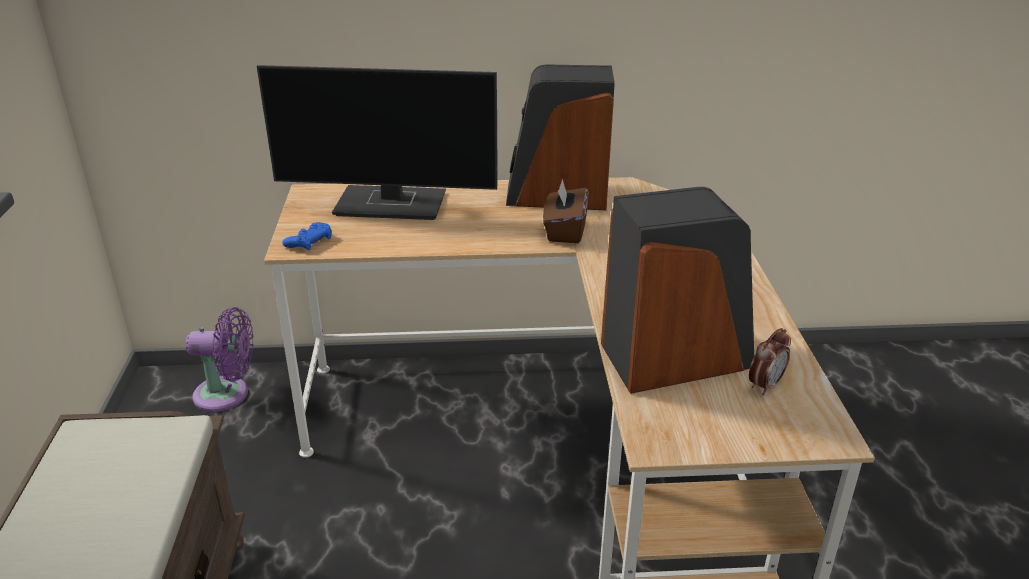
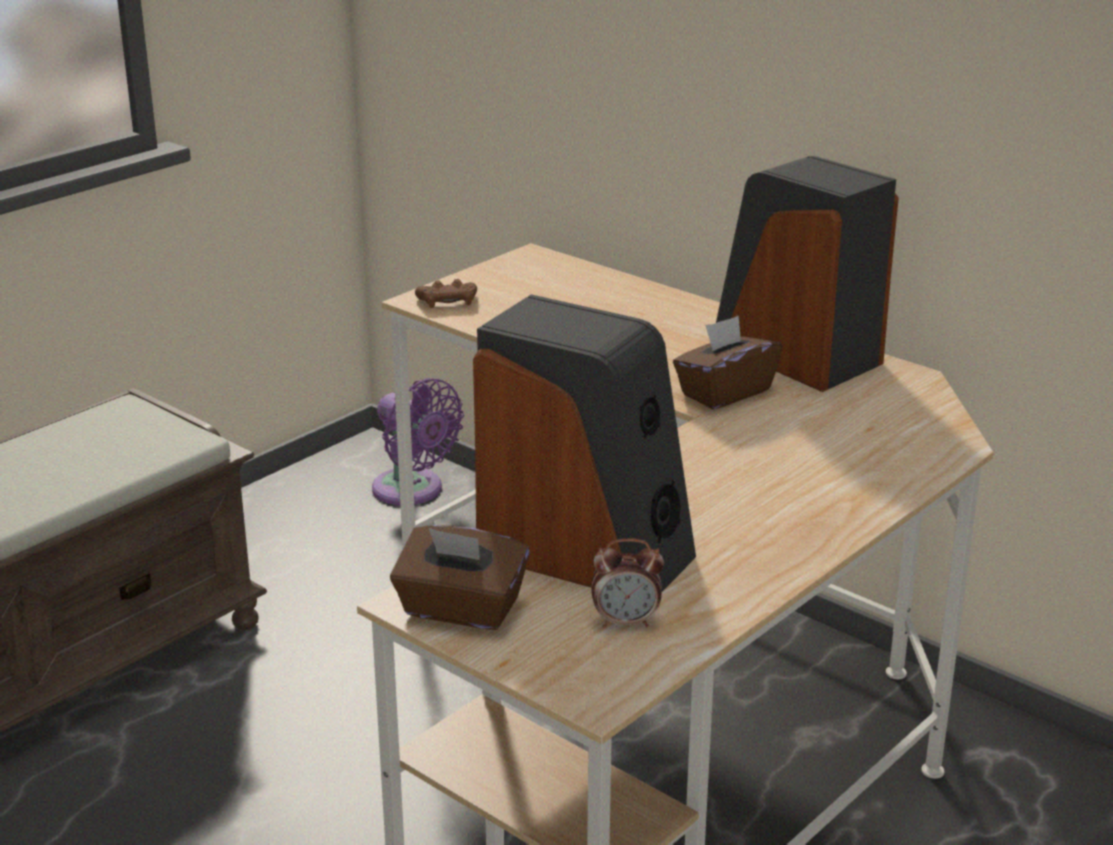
camera: 45 degrees right, 5 degrees down
monitor [257,65,497,220] -> none
blue game controller [282,222,332,251] -> brown game controller [415,279,477,308]
none -> brown tissue box [390,525,529,630]

